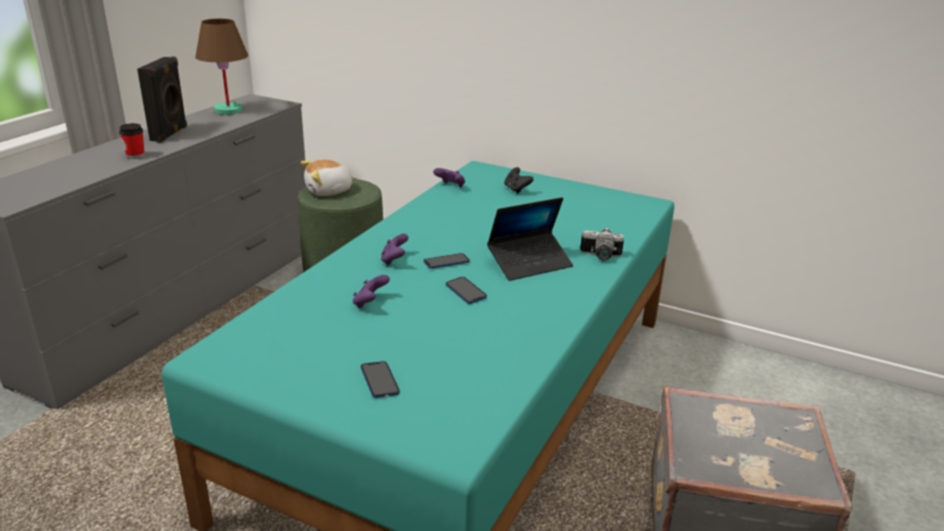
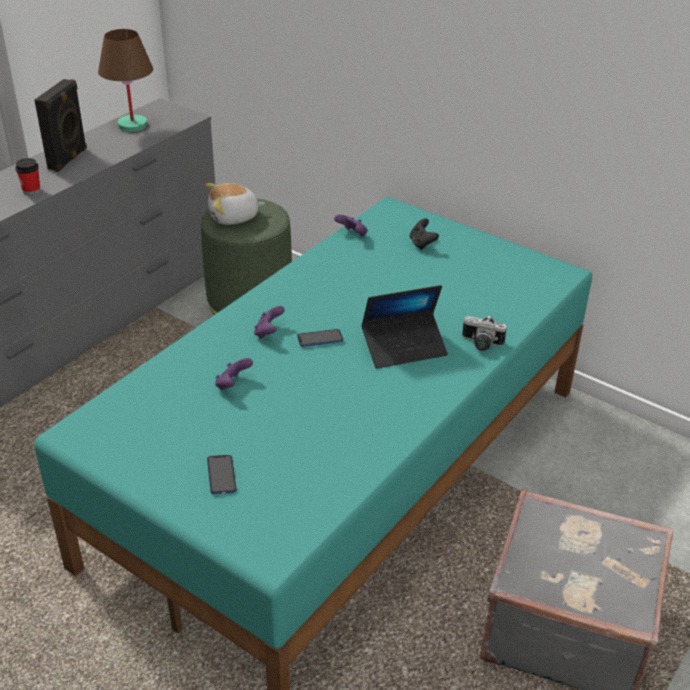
camera: 10 degrees right, 10 degrees up
phone [446,277,487,304] -> none

